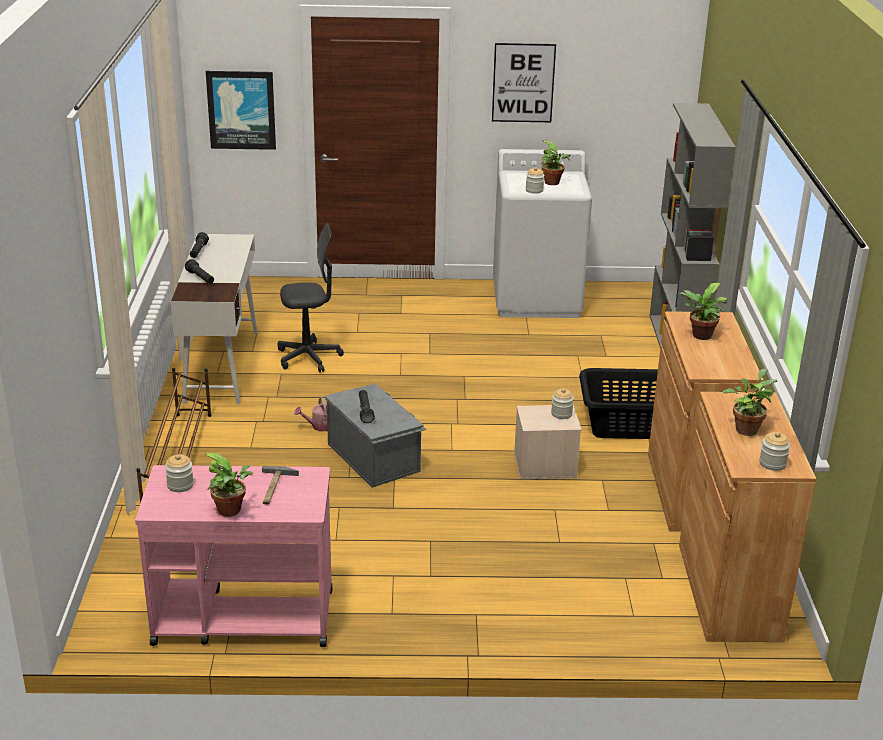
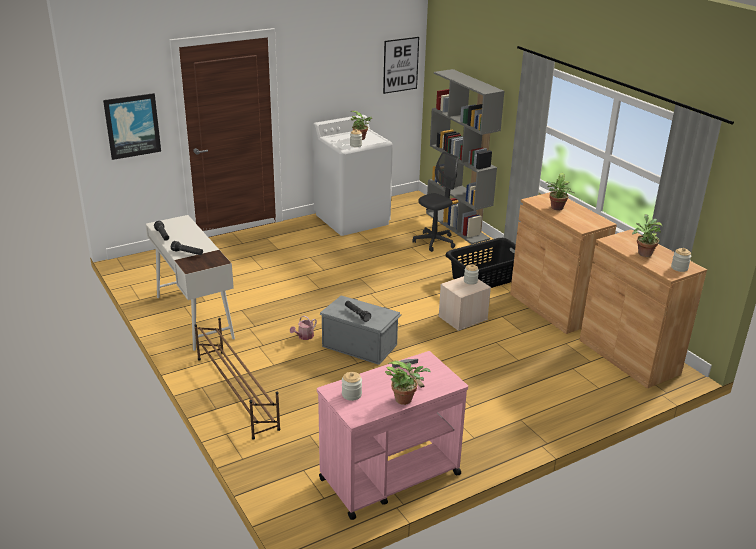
camera: 30 degrees left, 0 degrees up
grey office chair [278,223,344,373] -> grey office chair moved to [412,152,458,252]
picture [492,43,556,122] -> picture moved to [383,37,419,94]

